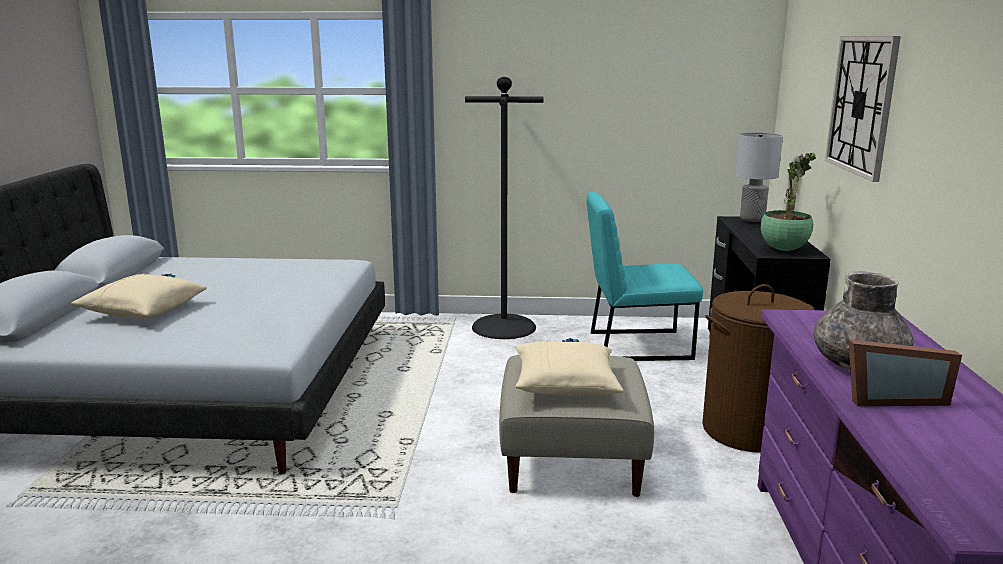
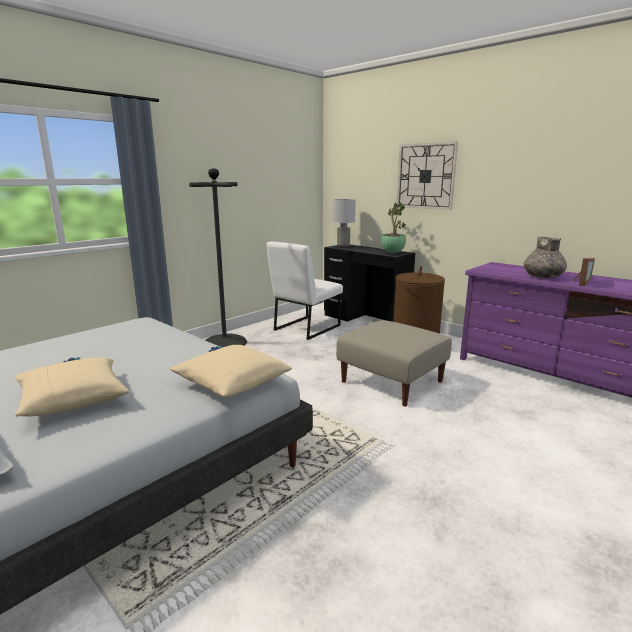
camera: 50 degrees left, 0 degrees up
beige pillow [515,338,623,396] -> beige pillow moved to [170,345,292,397]
turquoise chair [587,192,703,361] -> white chair [266,241,343,340]

